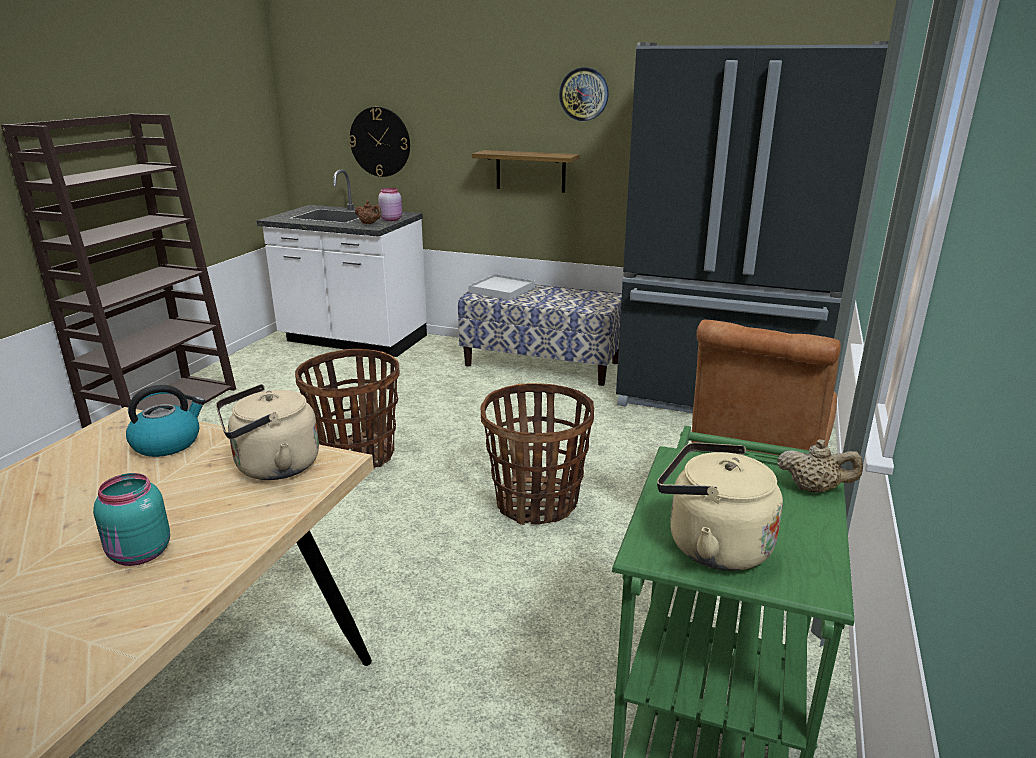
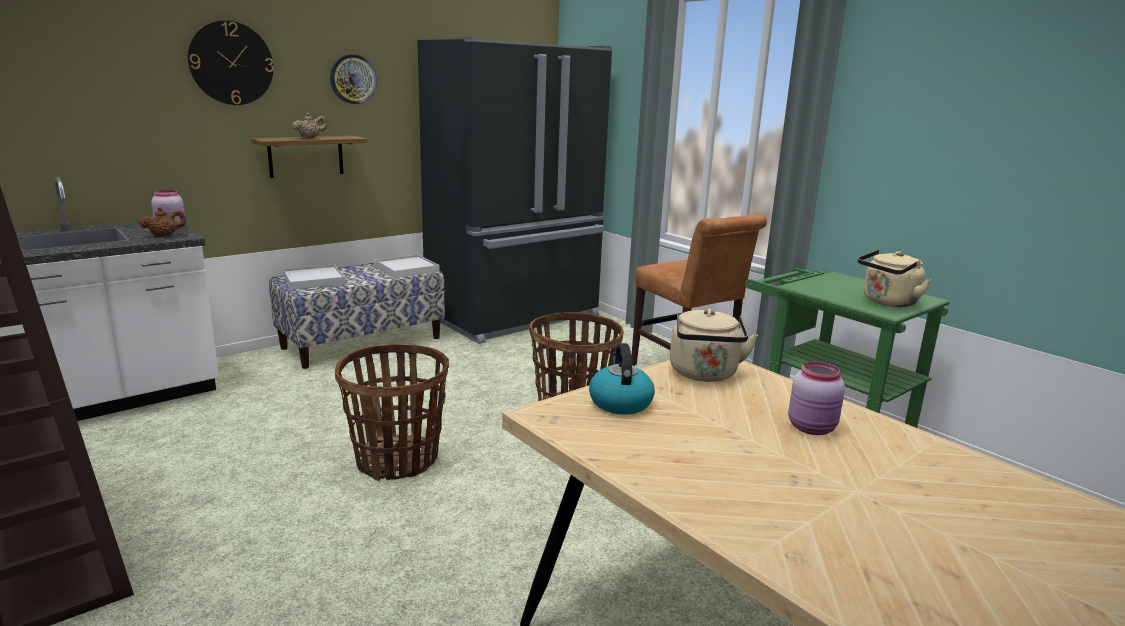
camera: 60 degrees left, 5 degrees down
turquoise jar [93,473,170,566] -> pink jar [788,361,845,435]
wall clock [349,107,410,177] -> wall clock moved to [188,20,274,105]
beige teapot [777,439,863,493] -> beige teapot moved to [292,113,327,139]
none -> white tray [375,255,440,278]

